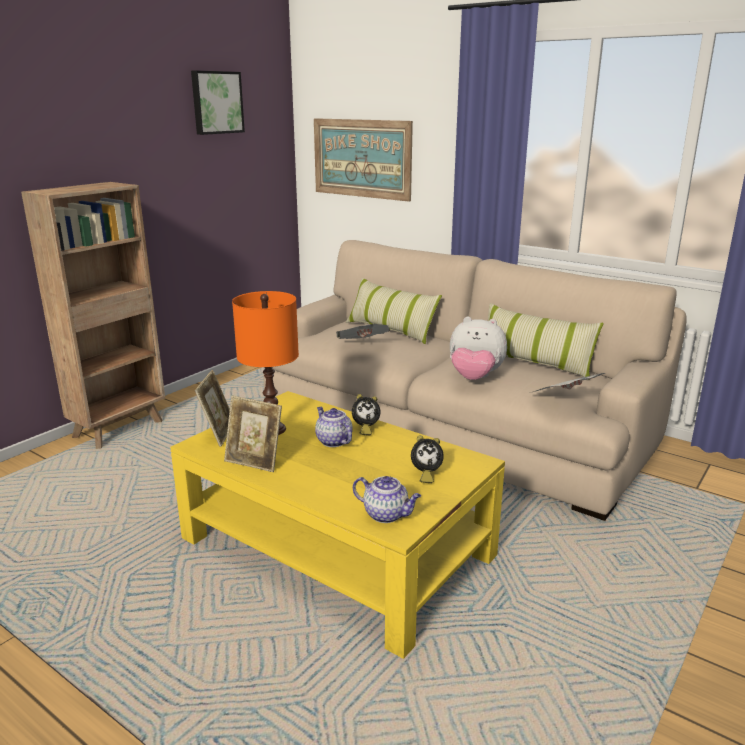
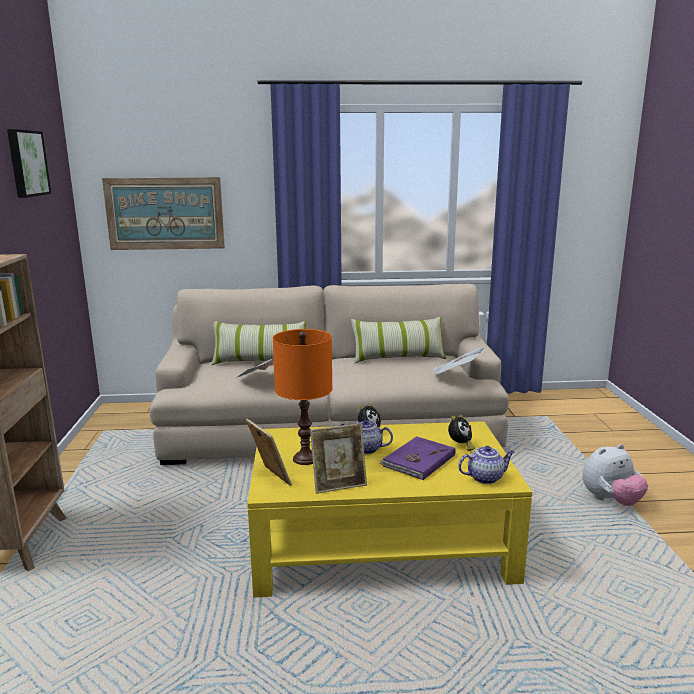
camera: 40 degrees left, 5 degrees down
plush toy [450,317,507,380] -> plush toy moved to [582,444,648,506]
none -> purple book [380,436,456,480]

